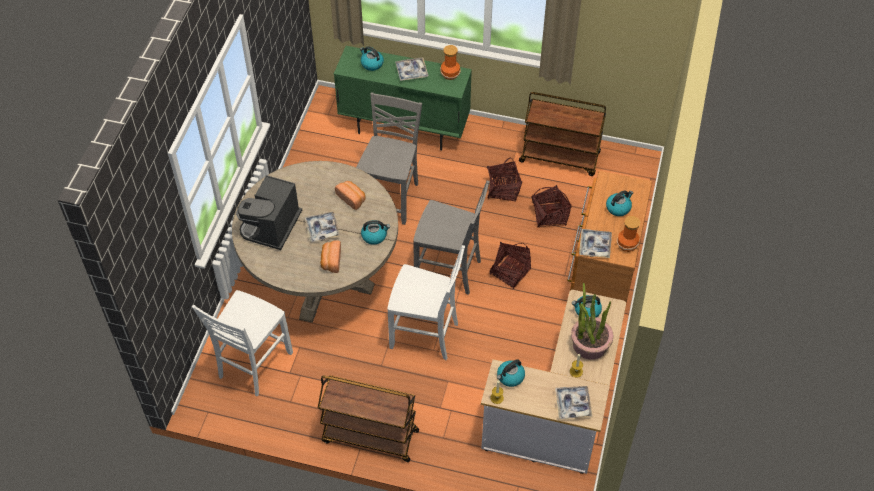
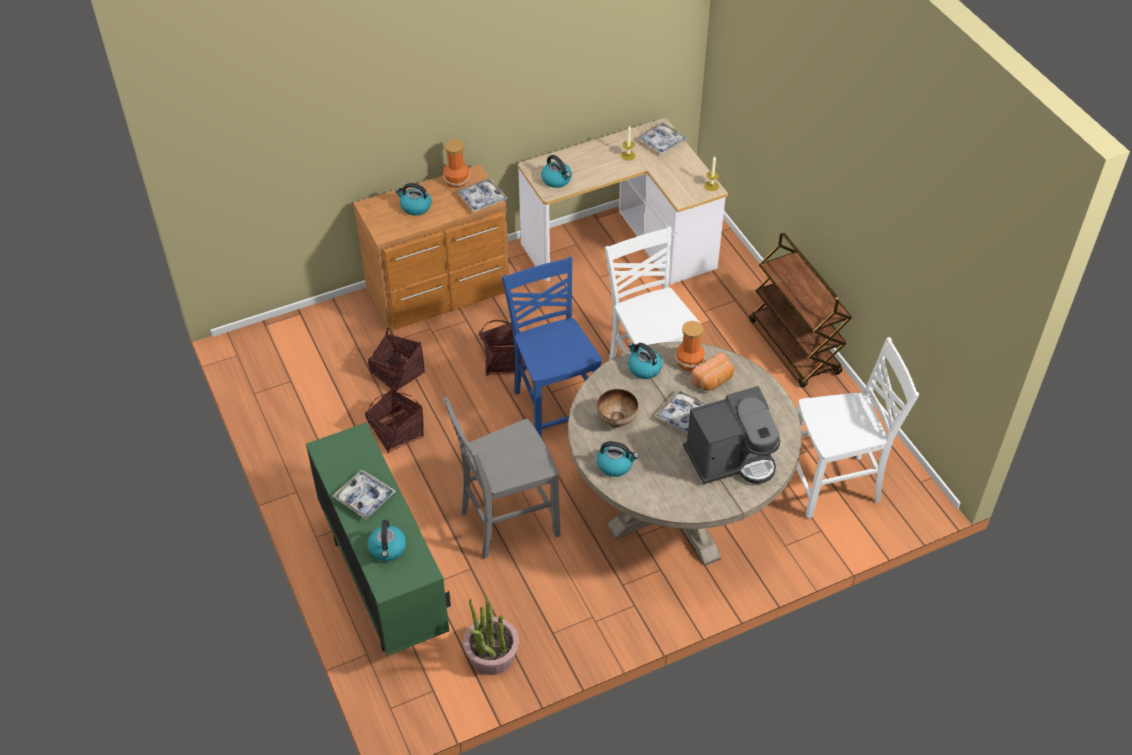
camera: 130 degrees left, 5 degrees down
bread [335,181,365,210] -> bowl [597,389,639,428]
grey chair [413,181,490,295] -> blue chair [502,257,602,438]
vase [440,45,461,80] -> vase moved to [675,321,705,371]
kettle [497,359,525,387] -> kettle moved to [596,441,639,477]
brown cart [519,92,606,176] -> none
potted plant [571,283,613,360] -> potted plant moved to [463,595,519,675]

